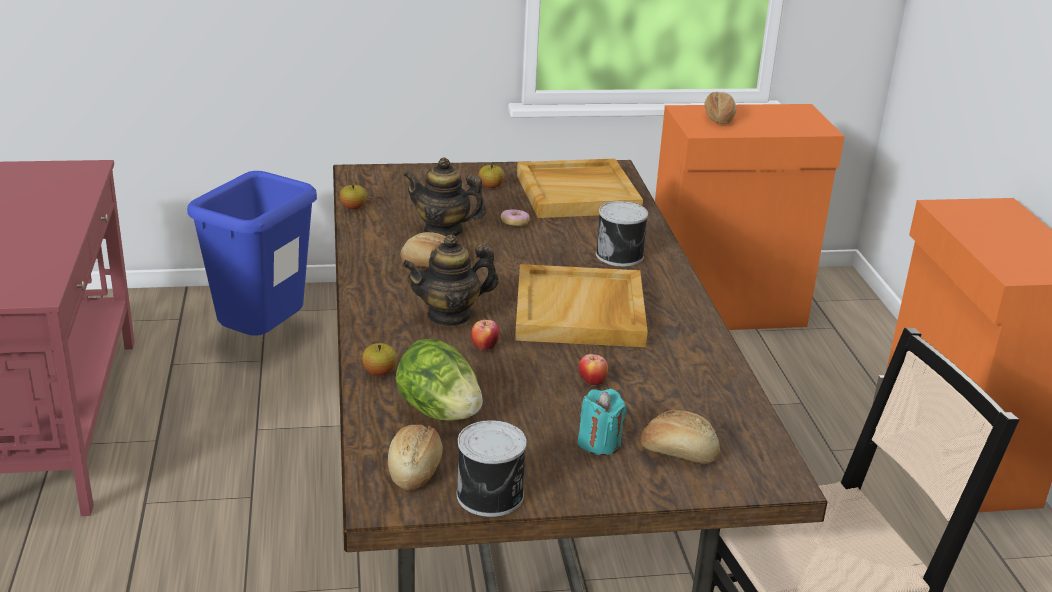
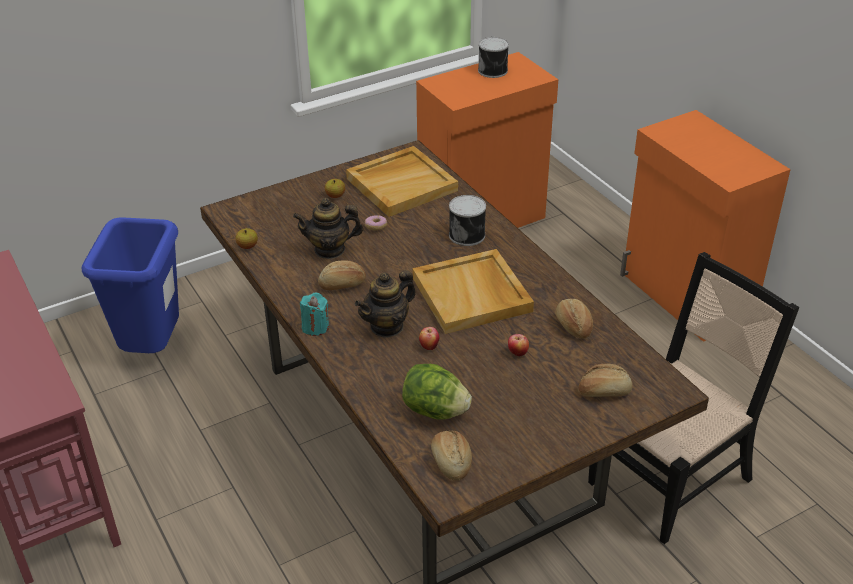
camera: 20 degrees left, 10 degrees up
apple [362,343,397,376] -> none
can [457,420,527,517] -> can moved to [478,37,509,78]
turquoise candle [578,389,626,456] -> turquoise candle moved to [300,292,329,336]
bread [704,92,736,124] -> bread moved to [555,299,593,338]

